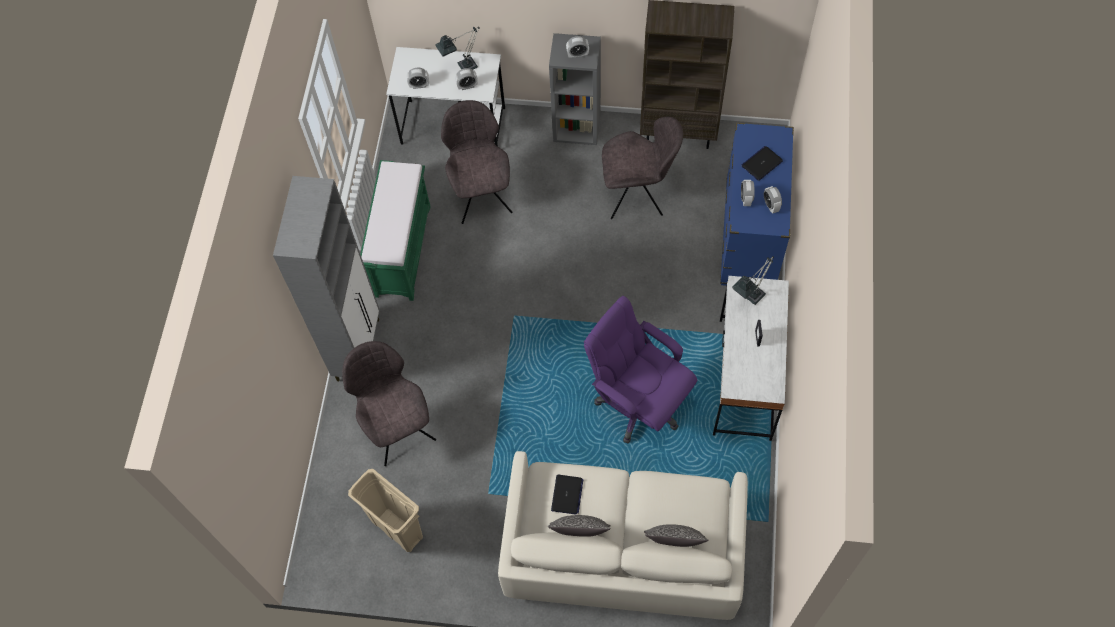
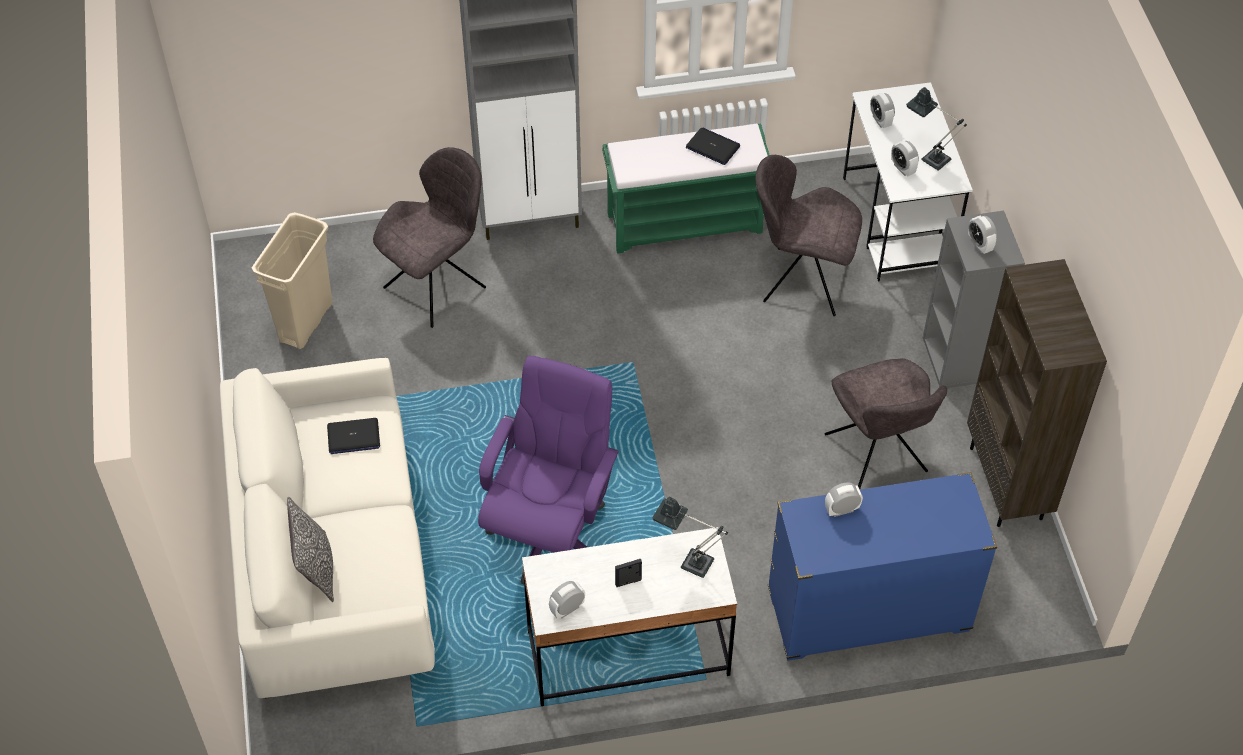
camera: 70 degrees right, 10 degrees down
grey chair [441,100,513,224] -> grey chair turned 135 degrees counterclockwise [755,155,862,316]
pillow [548,515,610,537] -> none
laptop [742,146,783,181] -> laptop moved to [686,128,740,165]
alarm clock [764,186,782,214] -> alarm clock moved to [549,581,585,619]

